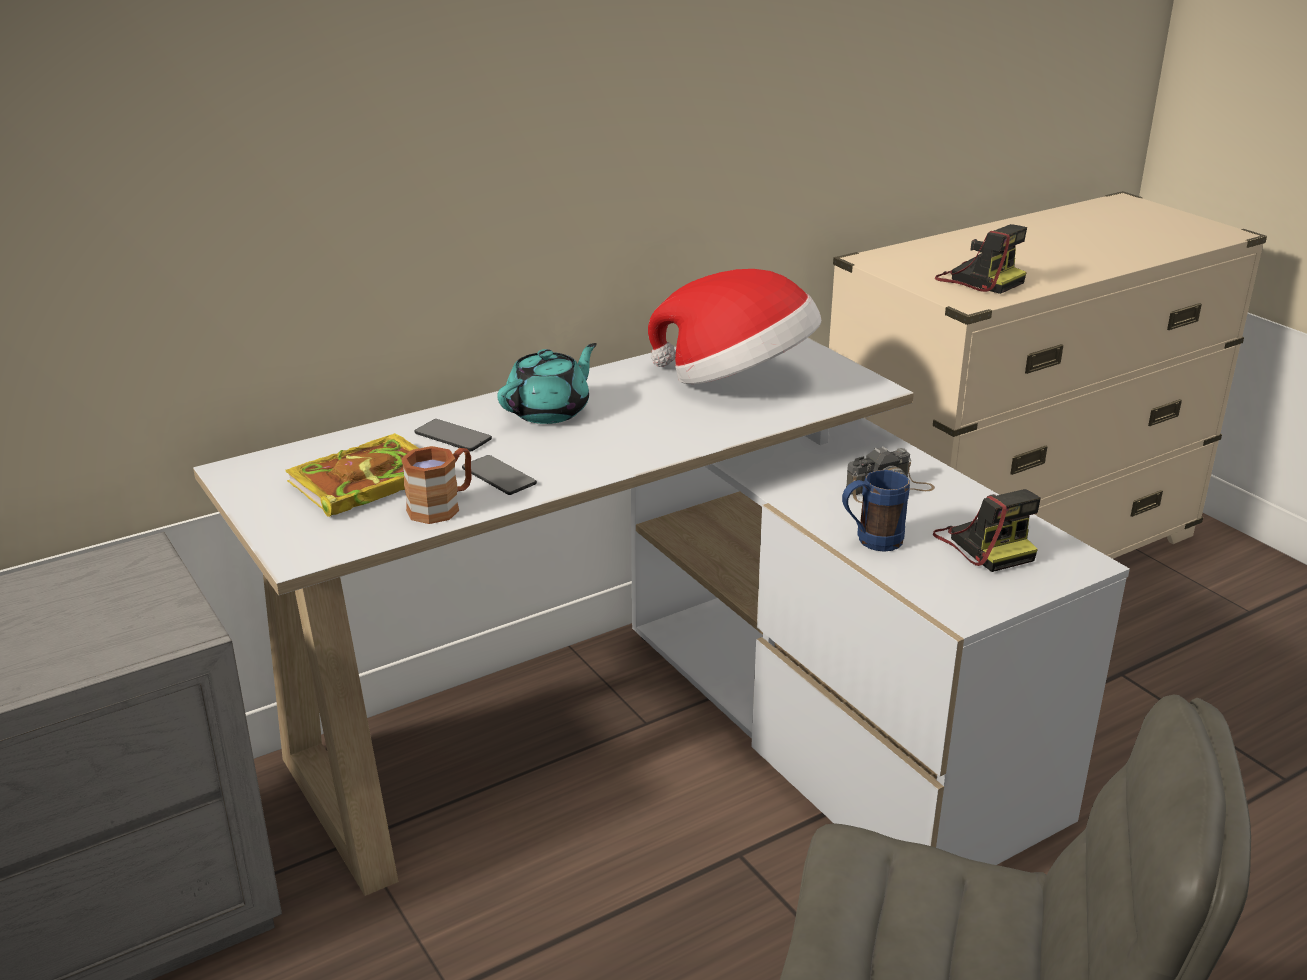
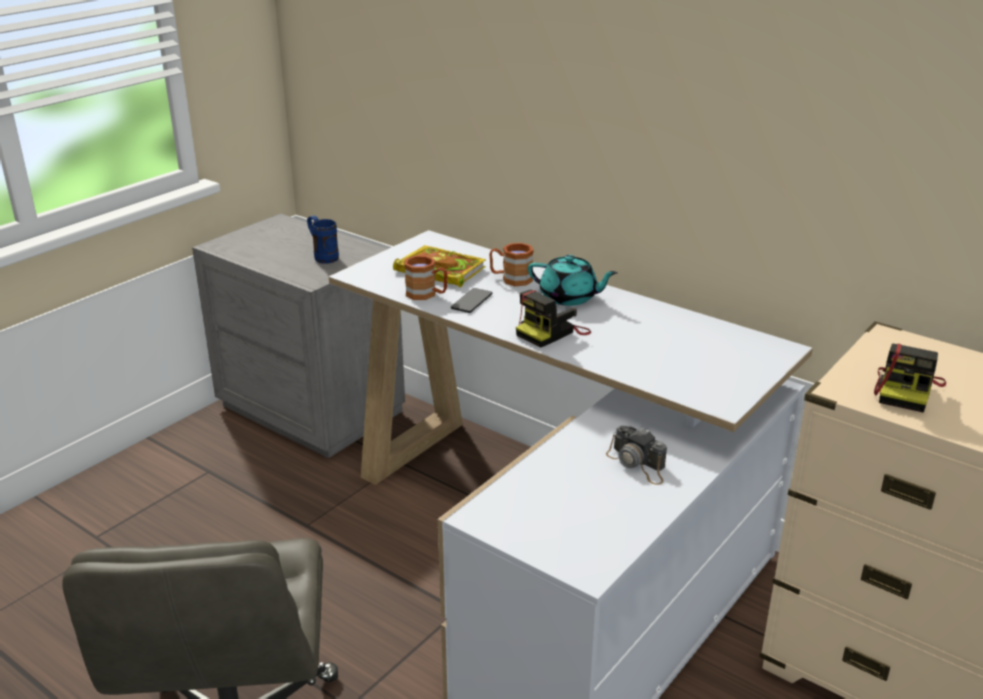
camera: 70 degrees right, 0 degrees up
phone [414,419,492,451] -> brown mug [489,243,534,286]
hat [648,269,821,384] -> none
blue mug [842,470,910,552] -> blue mug moved to [307,215,339,264]
camera [933,489,1041,572] -> camera moved to [516,290,591,347]

